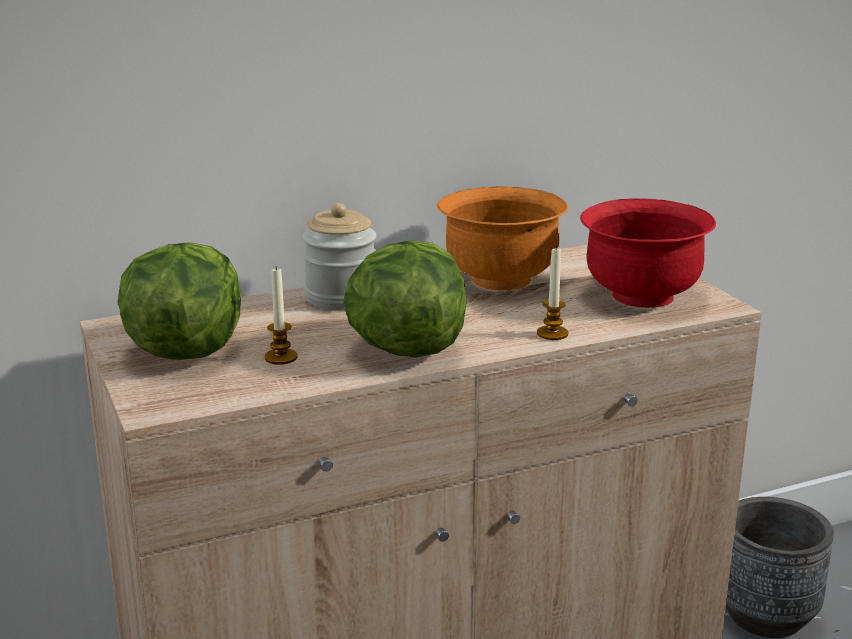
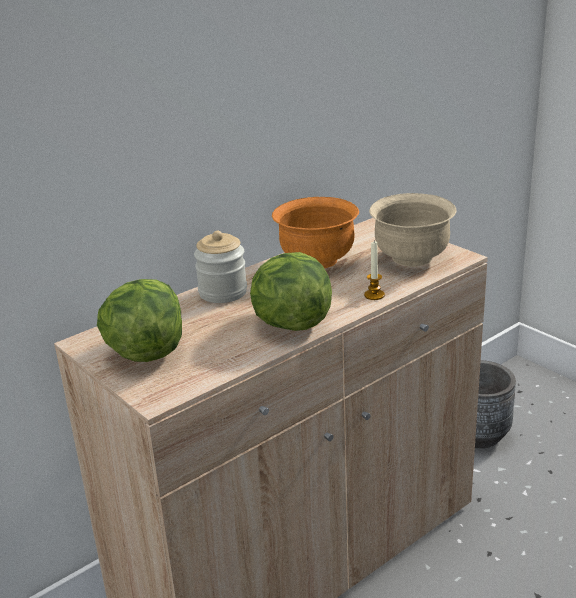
camera: 15 degrees left, 5 degrees up
candle [265,267,297,365] -> none
red bowl [580,198,716,308] -> beige bowl [369,193,456,266]

